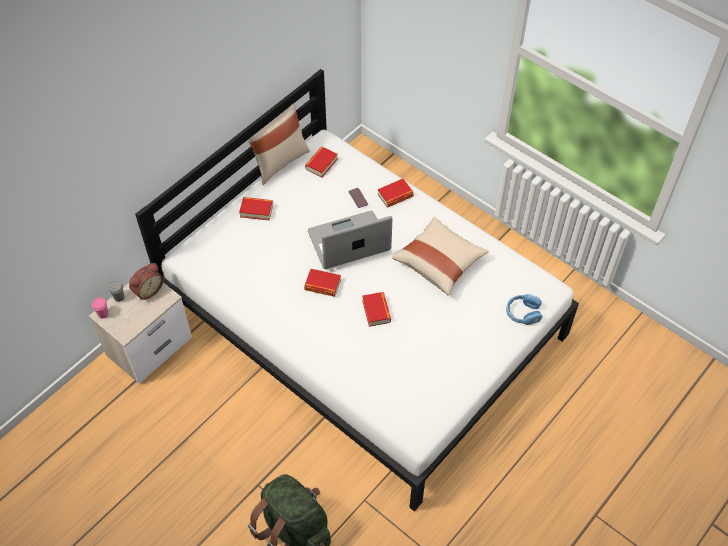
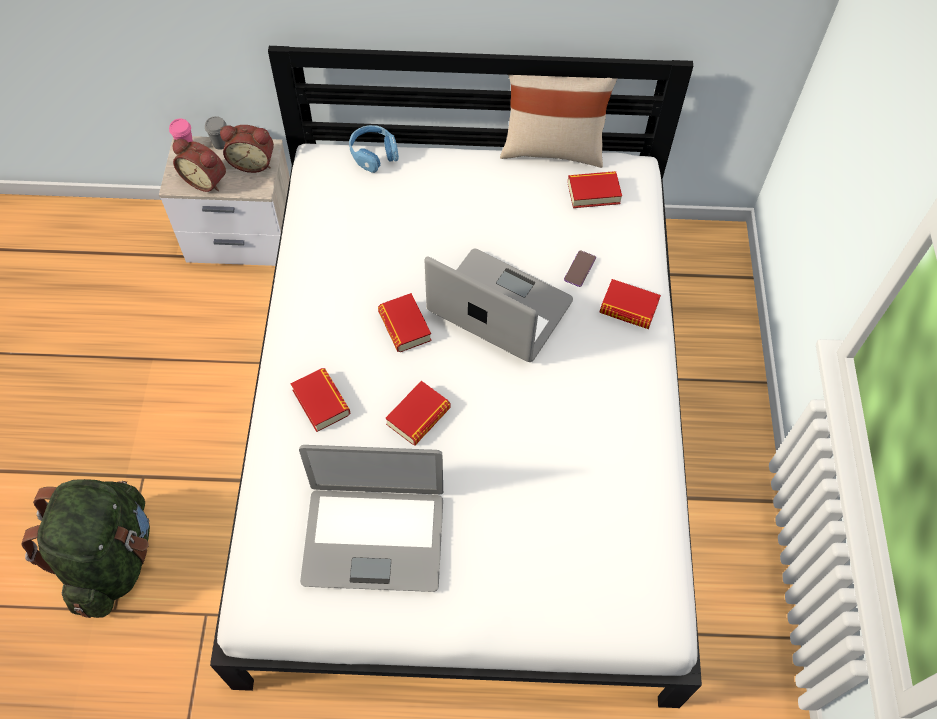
camera: 50 degrees right, 5 degrees up
book [239,197,273,220] -> book moved to [290,368,351,432]
beige pillow [392,217,489,295] -> none
blue headphones [506,294,543,325] -> blue headphones moved to [349,125,399,173]
none -> alarm clock [173,139,226,192]
none -> laptop [299,445,443,592]

